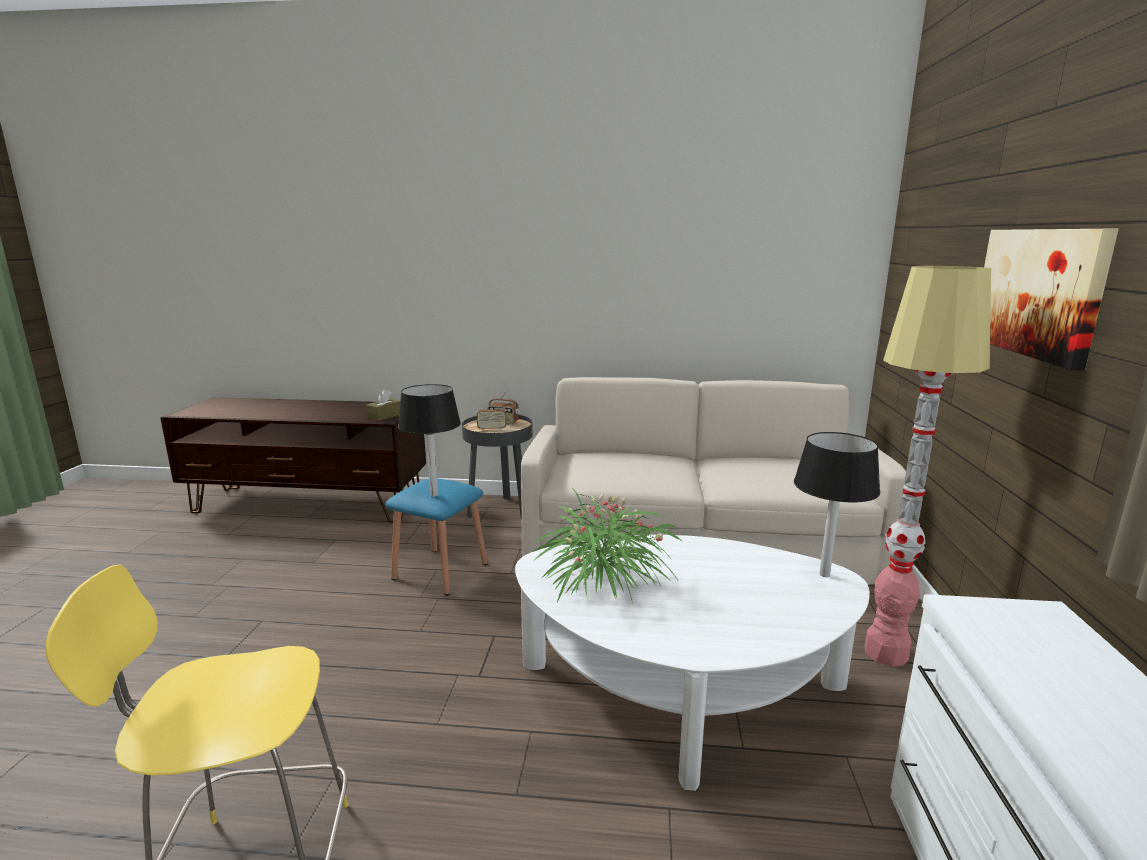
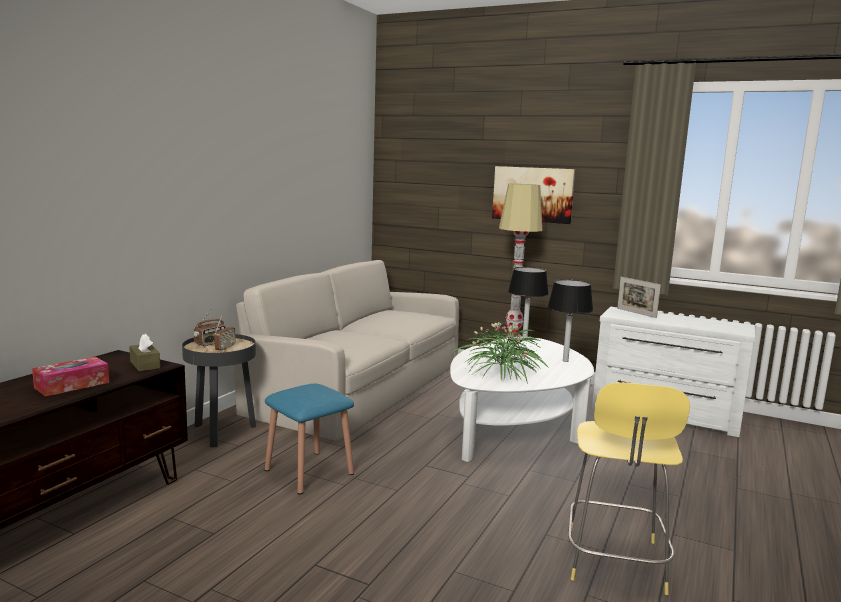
camera: 70 degrees left, 5 degrees down
black table lamp [398,384,461,497] -> black table lamp moved to [548,280,593,362]
none -> tissue box [32,357,109,397]
none -> picture frame [617,277,661,318]

